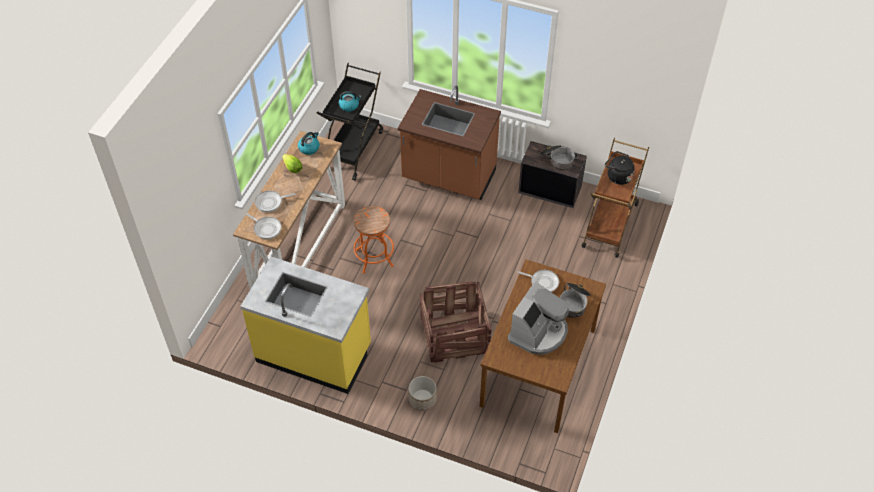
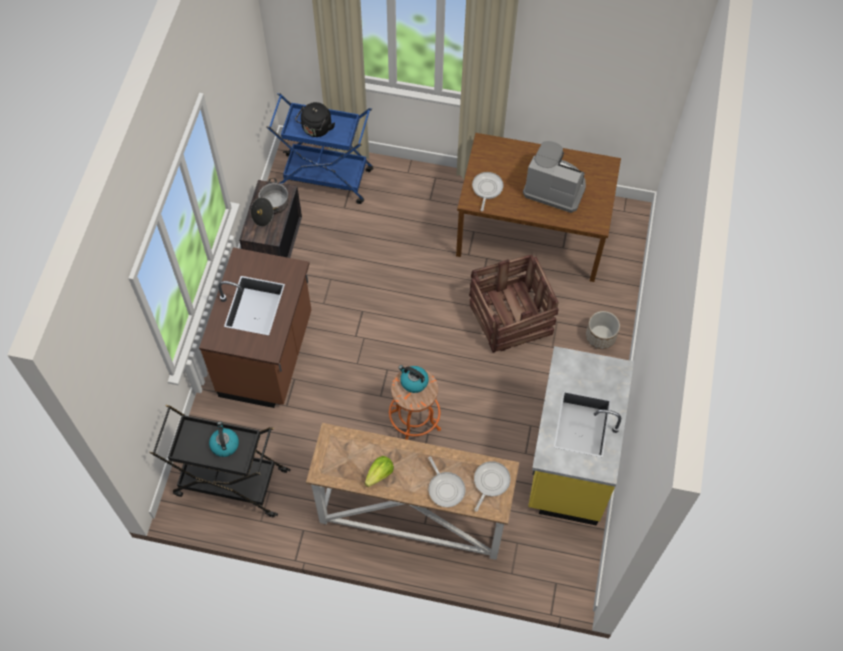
camera: 100 degrees left, 10 degrees up
kettle [298,132,320,155] -> kettle moved to [398,365,429,393]
cooking pot [560,283,591,318] -> none
brown cart [582,138,649,258] -> blue cart [266,93,373,204]

